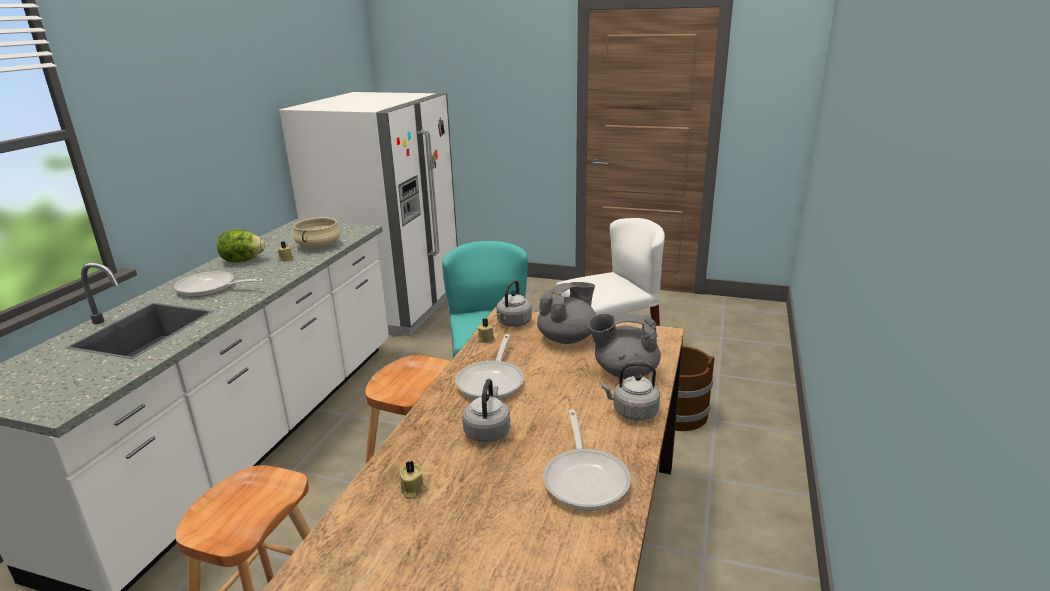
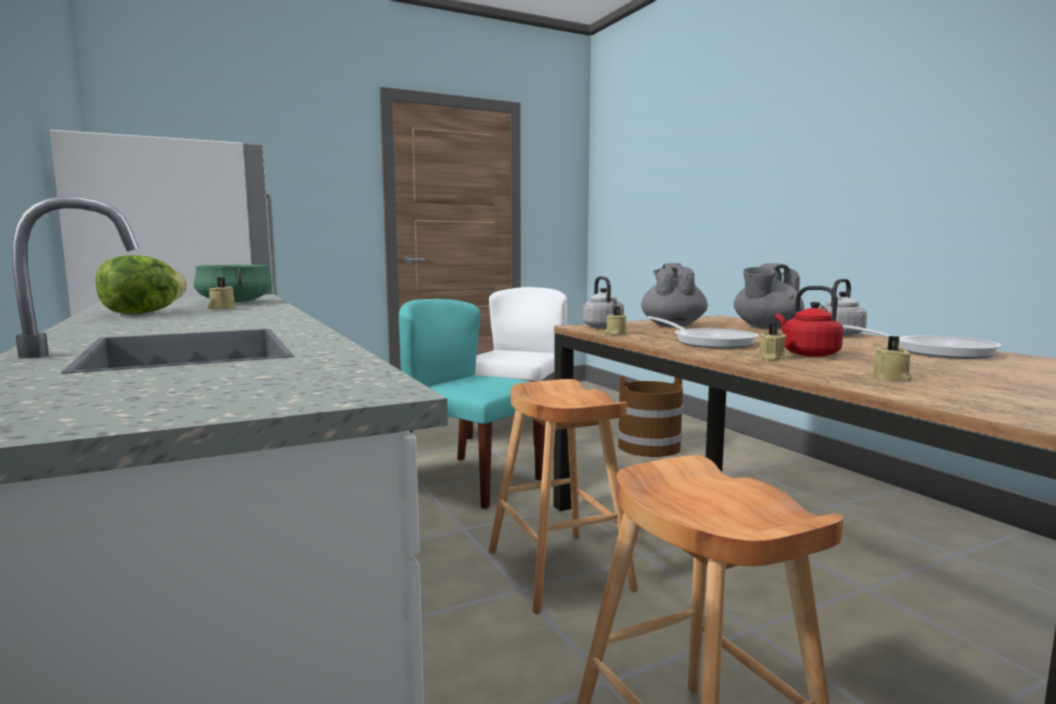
camera: 45 degrees left, 15 degrees down
frying pan [174,271,264,297] -> none
beige cooking pot [293,217,340,248] -> green cooking pot [194,265,272,303]
grey kettle [462,379,510,443] -> red kettle [776,286,843,357]
none -> beige candle [757,323,787,361]

